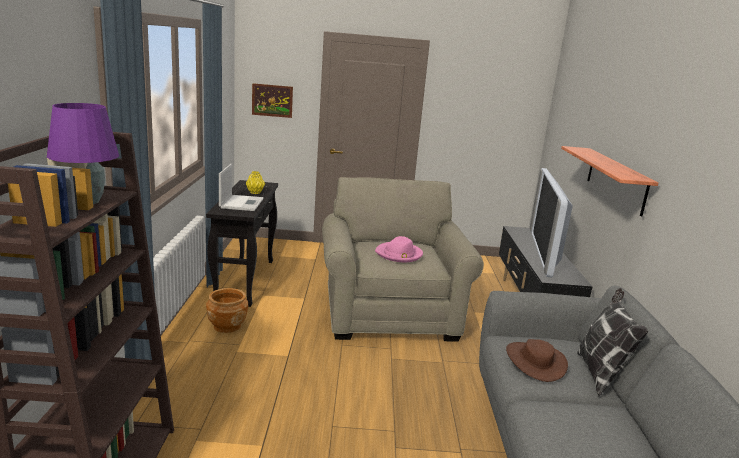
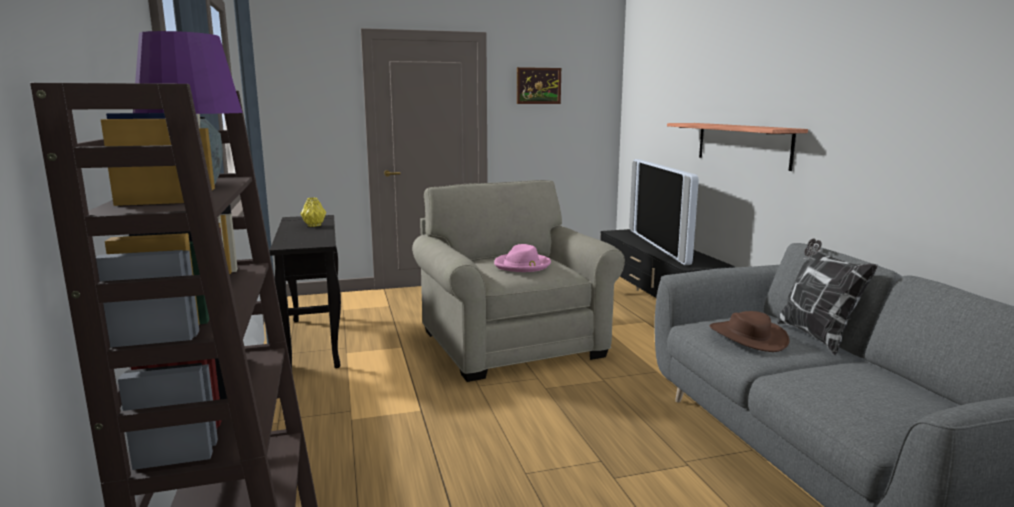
camera: 15 degrees left, 5 degrees down
brown planter [206,288,248,333] -> none
laptop [219,164,264,211] -> none
picture [252,83,293,118] -> picture moved to [517,67,561,104]

